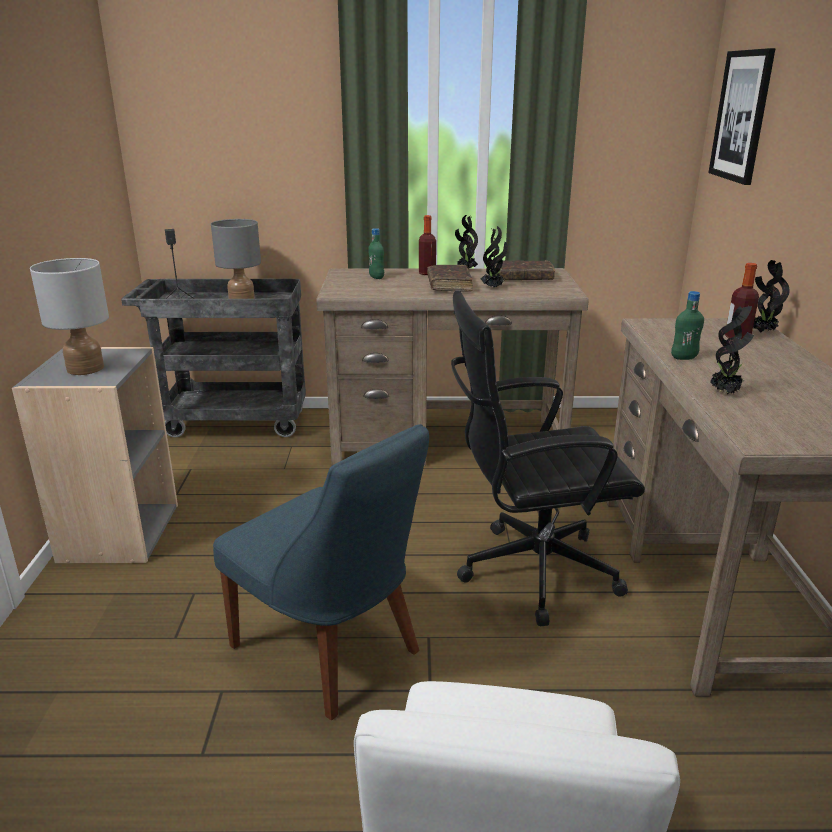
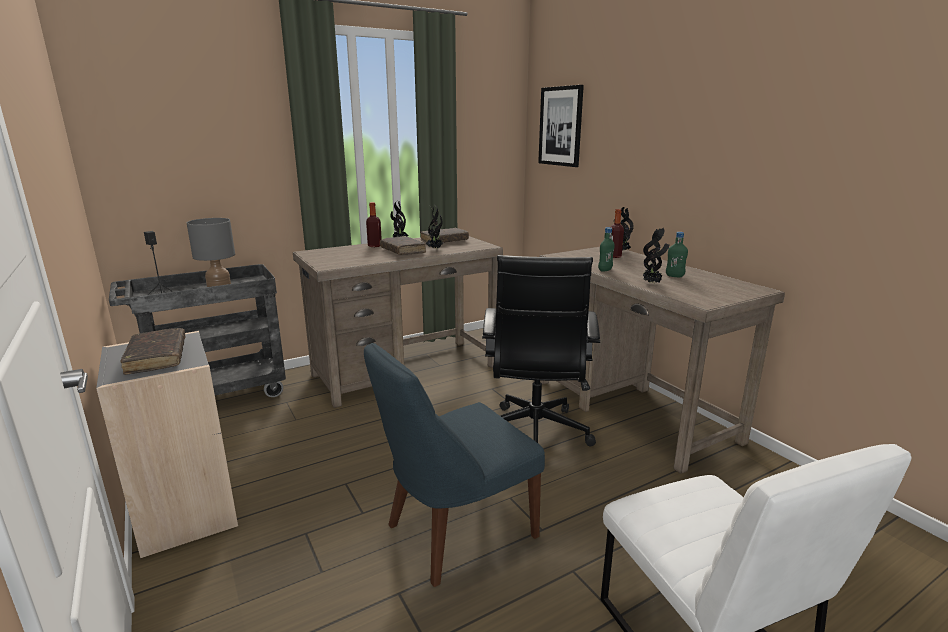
camera: 30 degrees left, 5 degrees down
grey table lamp [30,258,109,375] -> brown book [120,328,185,375]
blue chair [213,424,429,720] -> blue chair turned 135 degrees clockwise [364,343,545,587]
green bottle [368,228,384,279] -> green bottle moved to [666,232,688,277]
black office chair [451,291,645,626] -> black office chair turned 45 degrees counterclockwise [482,255,600,446]

